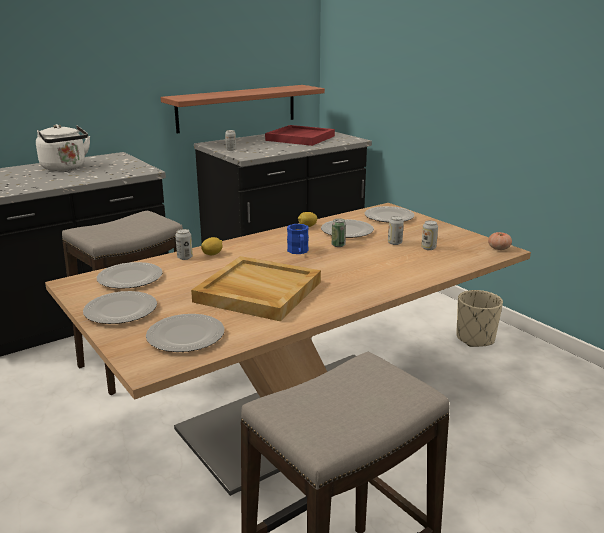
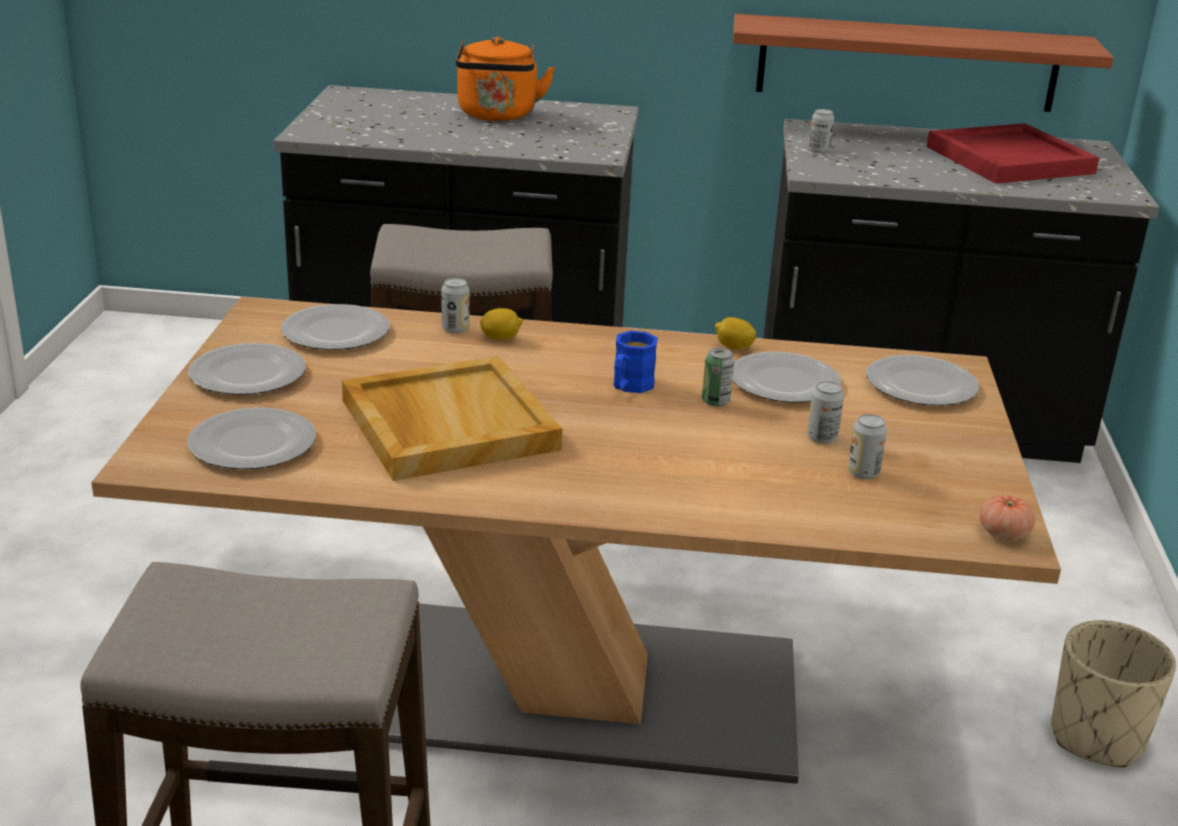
camera: 40 degrees right, 5 degrees up
white kettle [36,124,90,171] -> orange kettle [456,37,555,121]

